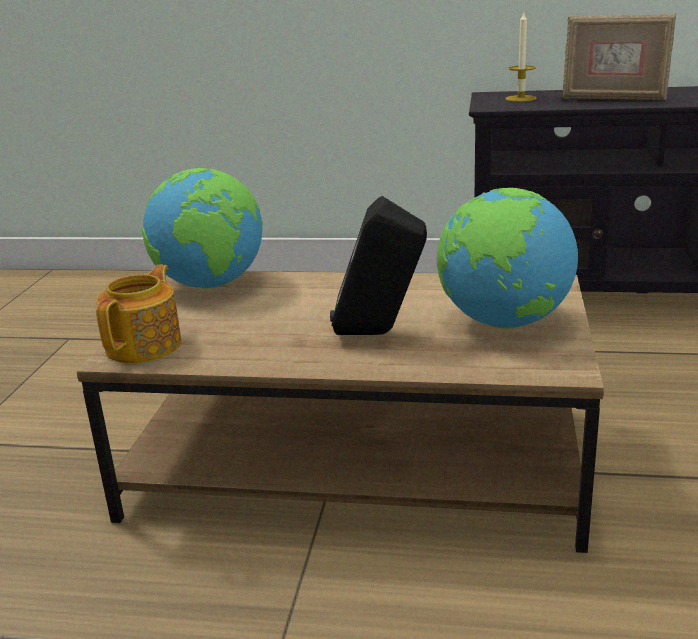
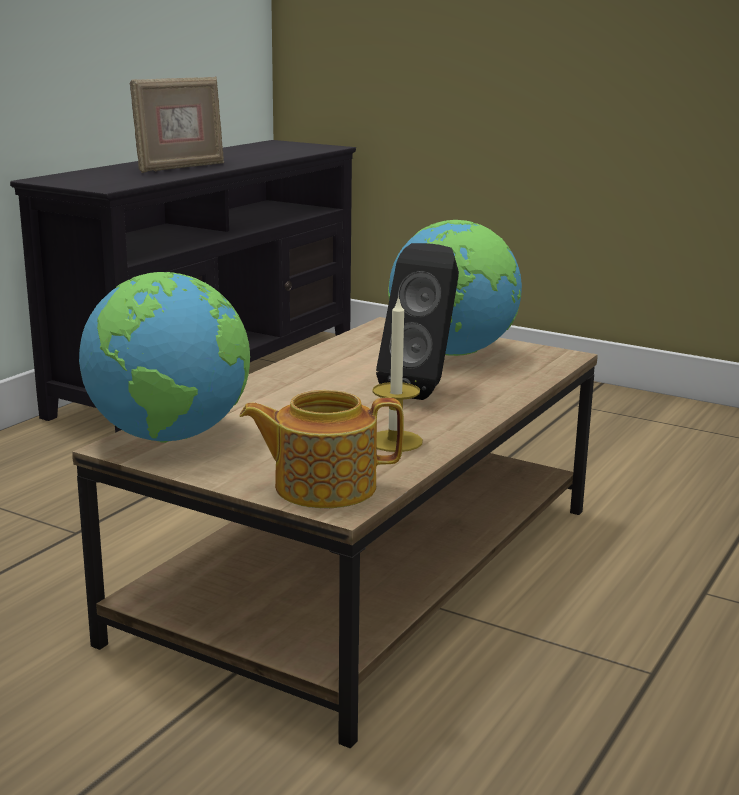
camera: 70 degrees left, 5 degrees down
teapot [96,264,182,363] -> teapot turned 45 degrees counterclockwise [239,390,404,508]
candle [505,12,537,102] -> candle moved to [372,296,423,452]

